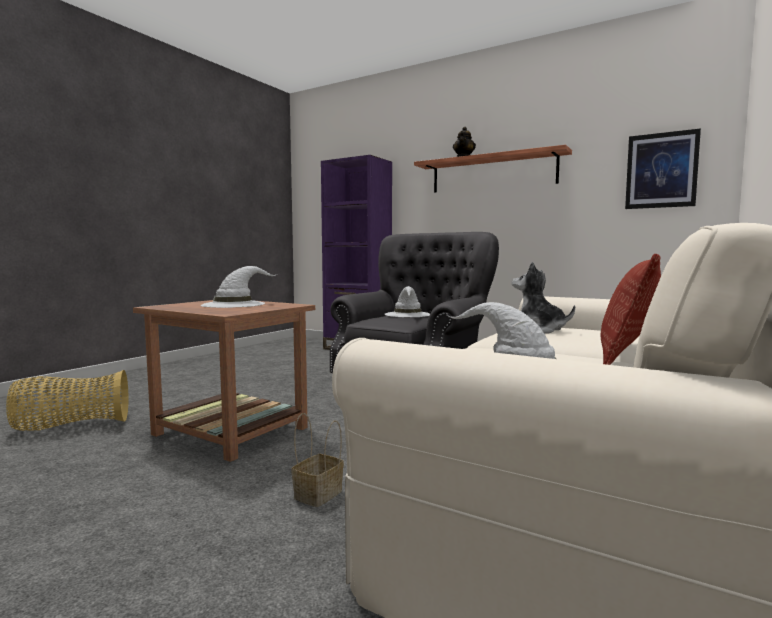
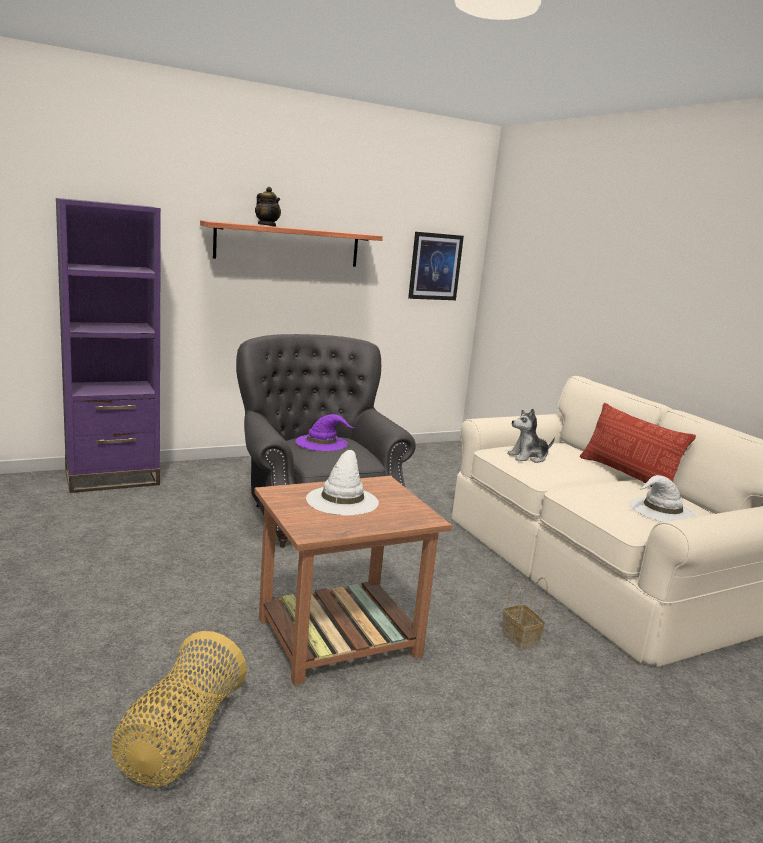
camera: 60 degrees left, 10 degrees up
white hat [385,286,430,317] -> purple hat [295,414,354,451]

